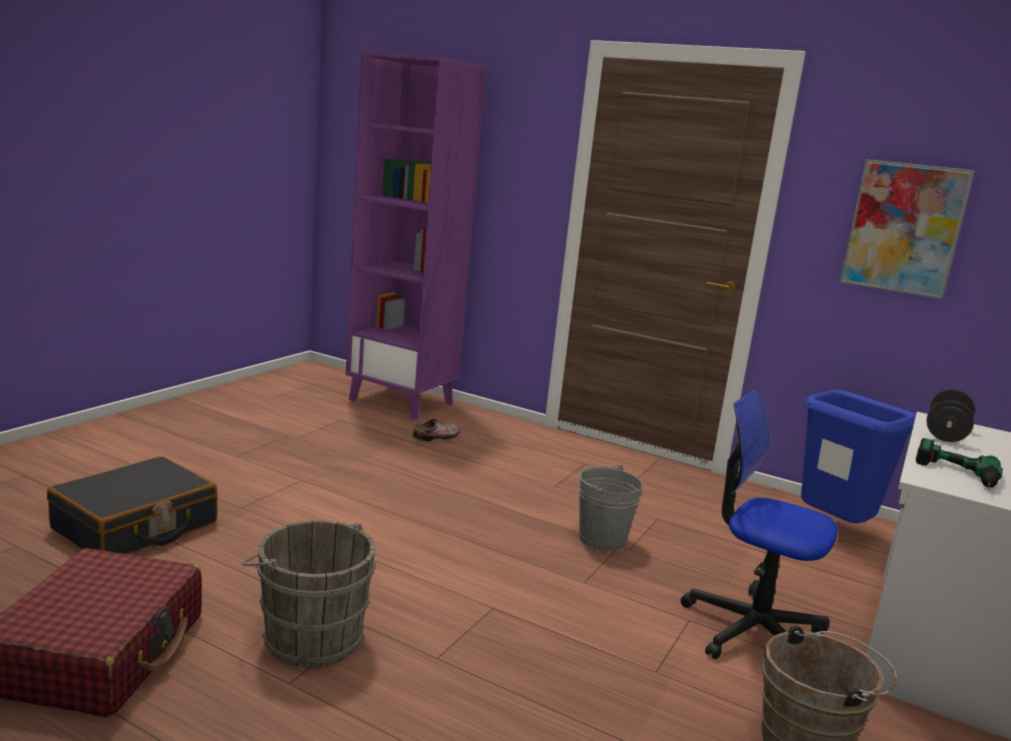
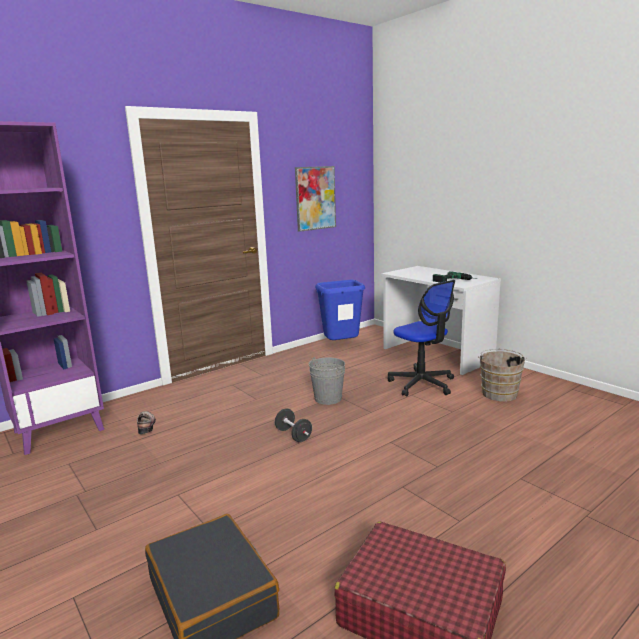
camera: 65 degrees left, 0 degrees up
grey bucket [241,521,376,667] -> none
office chair [681,390,838,659] -> office chair turned 90 degrees counterclockwise [387,280,455,396]
black dumbbell [926,389,975,442] -> black dumbbell moved to [275,408,312,442]

